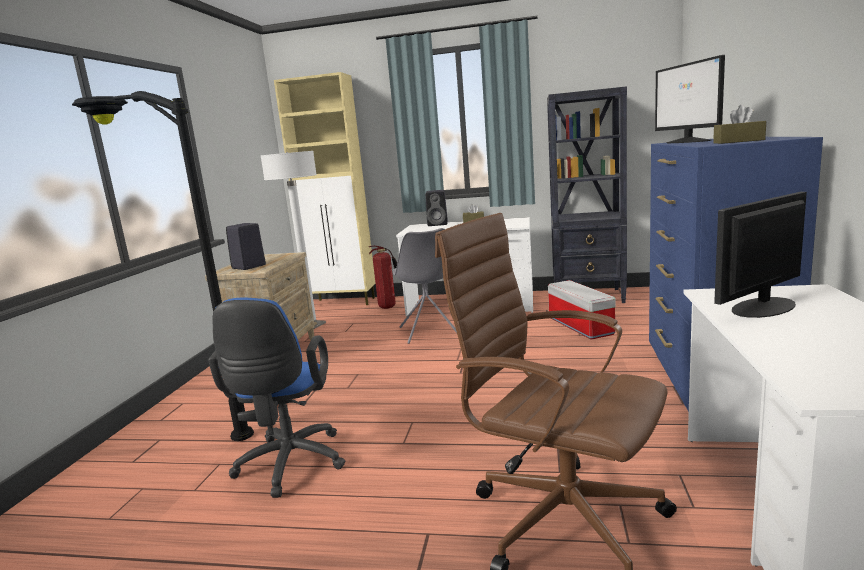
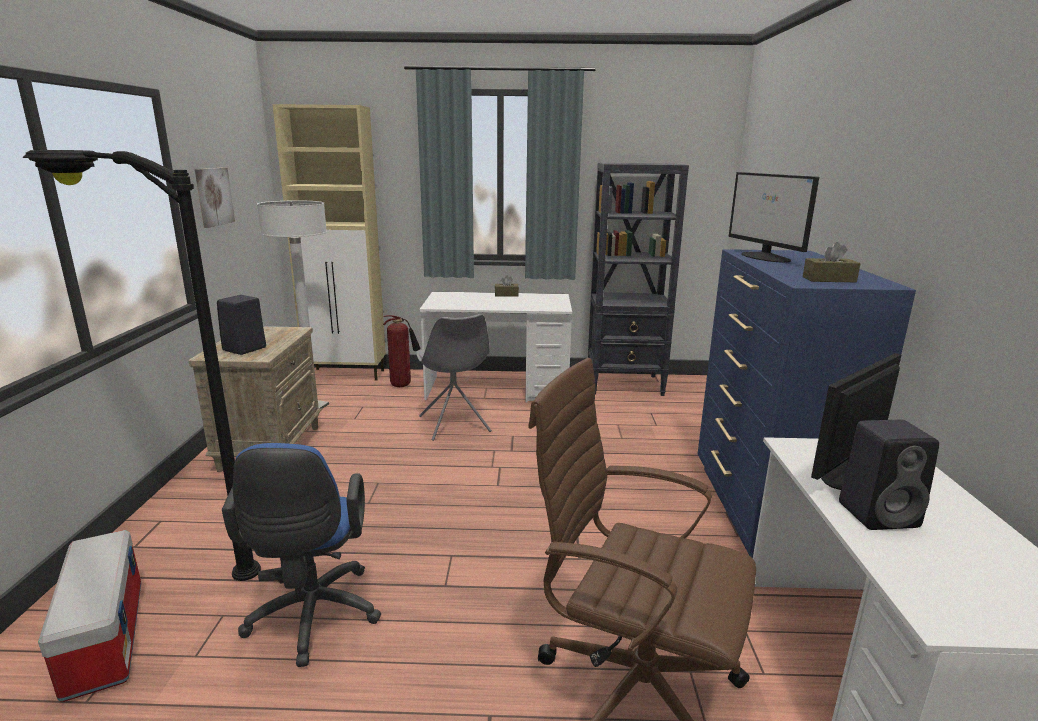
camera: 10 degrees left, 5 degrees up
black speaker [425,190,448,226] -> black speaker moved to [839,420,939,530]
storage box [548,280,616,339] -> storage box moved to [38,530,141,702]
none -> picture [195,167,235,228]

